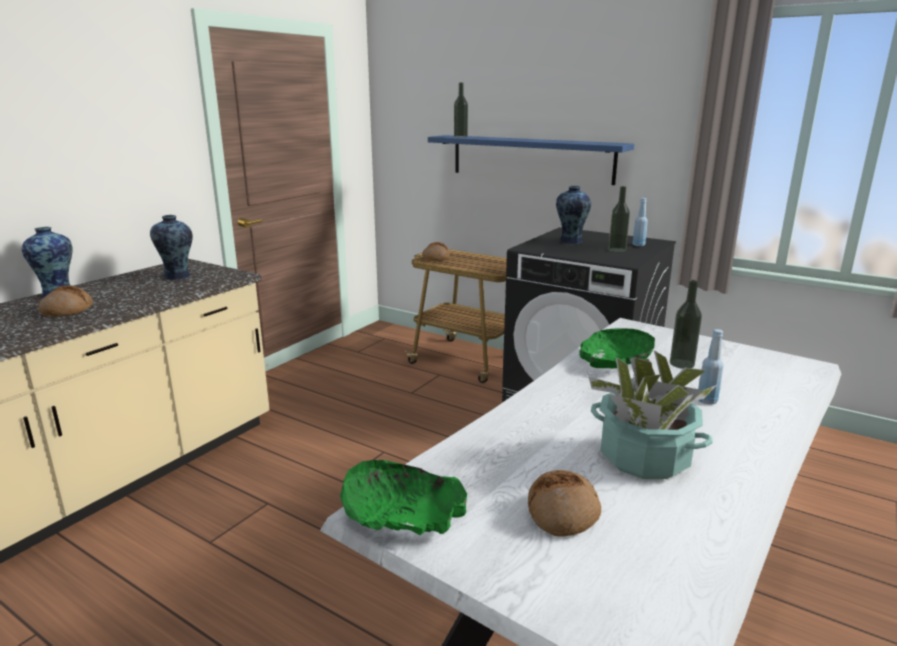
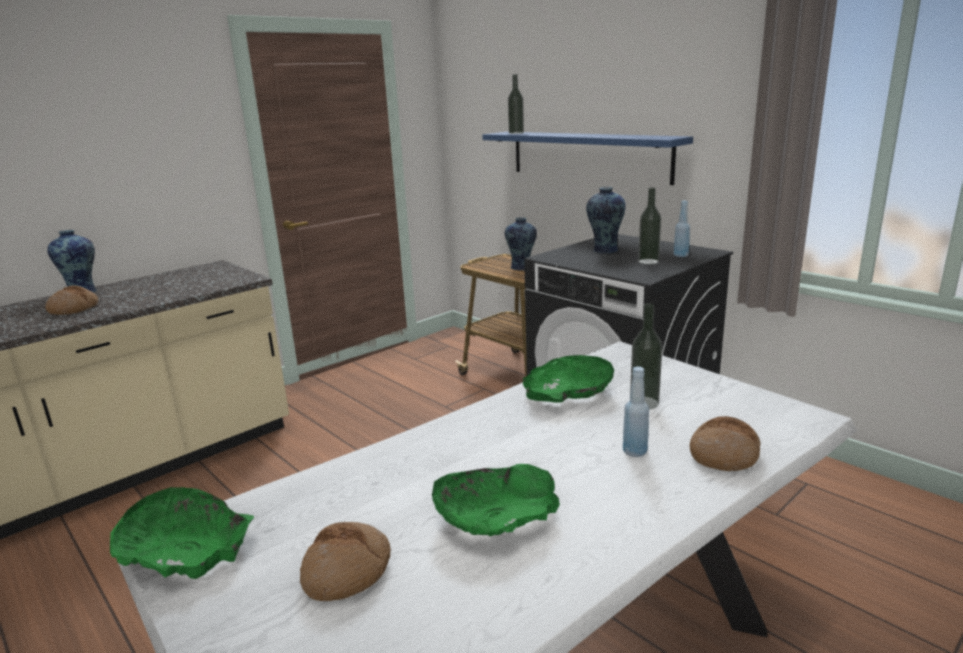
camera: 15 degrees right, 0 degrees up
vase [150,215,193,280] -> vase moved to [505,217,537,270]
bread [422,242,450,261] -> bread moved to [690,416,760,471]
potted plant [588,351,718,479] -> green bowl [432,464,560,536]

